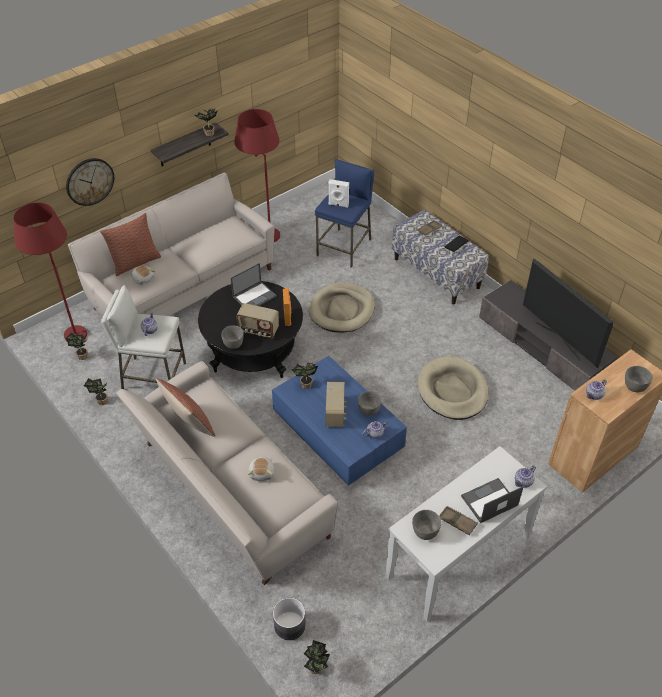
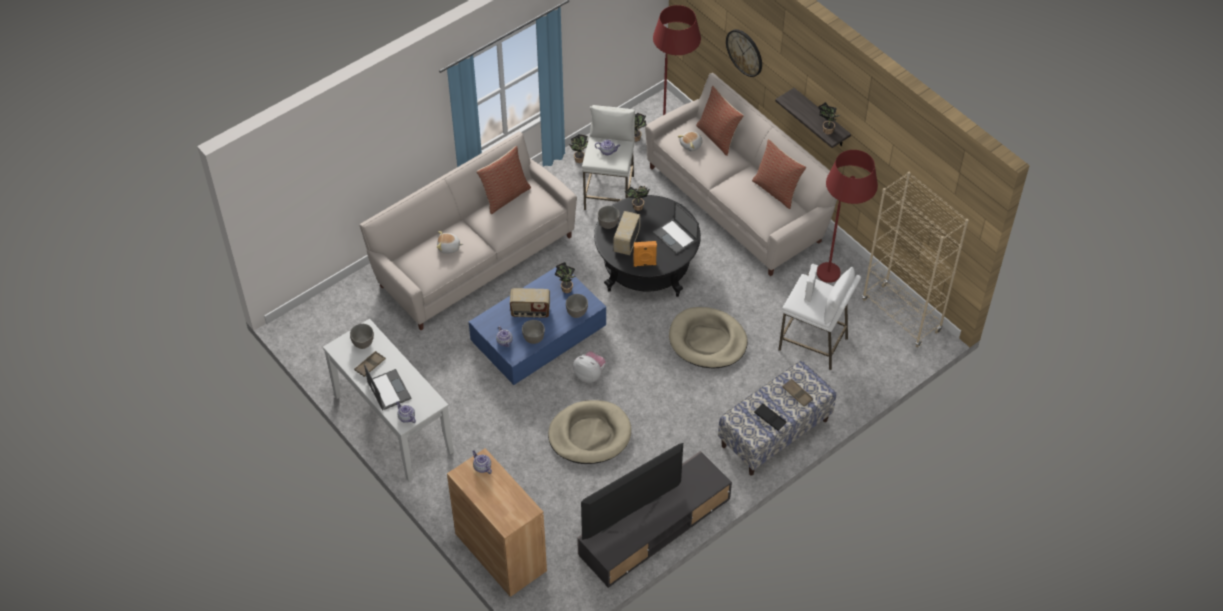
camera: 90 degrees right, 5 degrees up
grey planter [273,598,306,640] -> none
potted plant [304,640,330,674] -> potted plant moved to [625,186,650,211]
blue stool [315,159,374,268] -> white stool [778,267,861,370]
grey bowl [625,366,653,393] -> grey bowl moved to [566,294,588,318]
none -> plush toy [573,351,606,383]
none -> pillow [752,139,806,209]
none -> beige bookcase [862,172,969,347]

